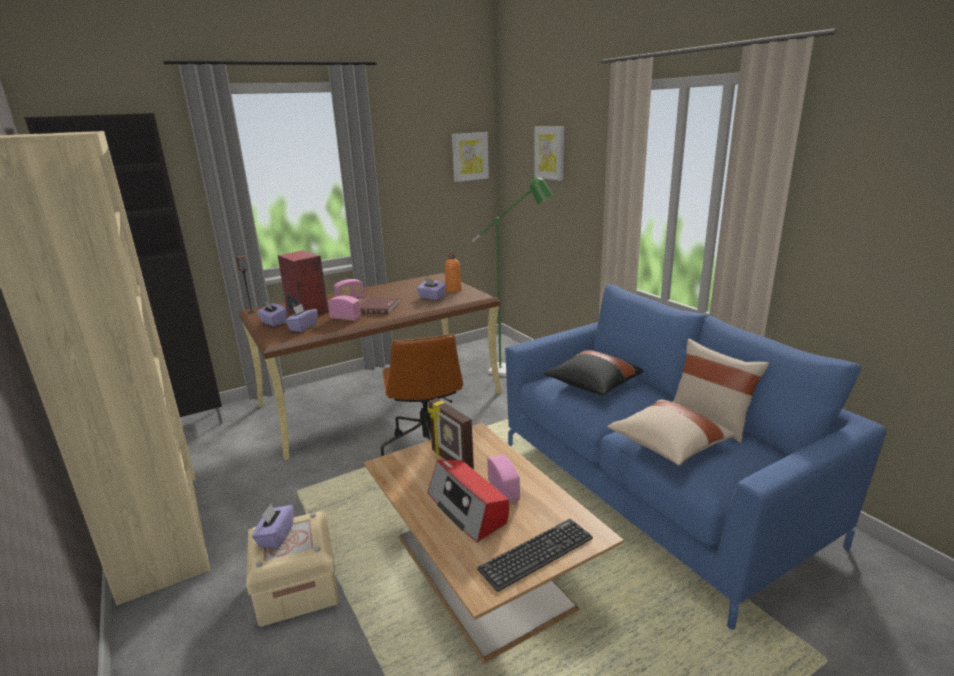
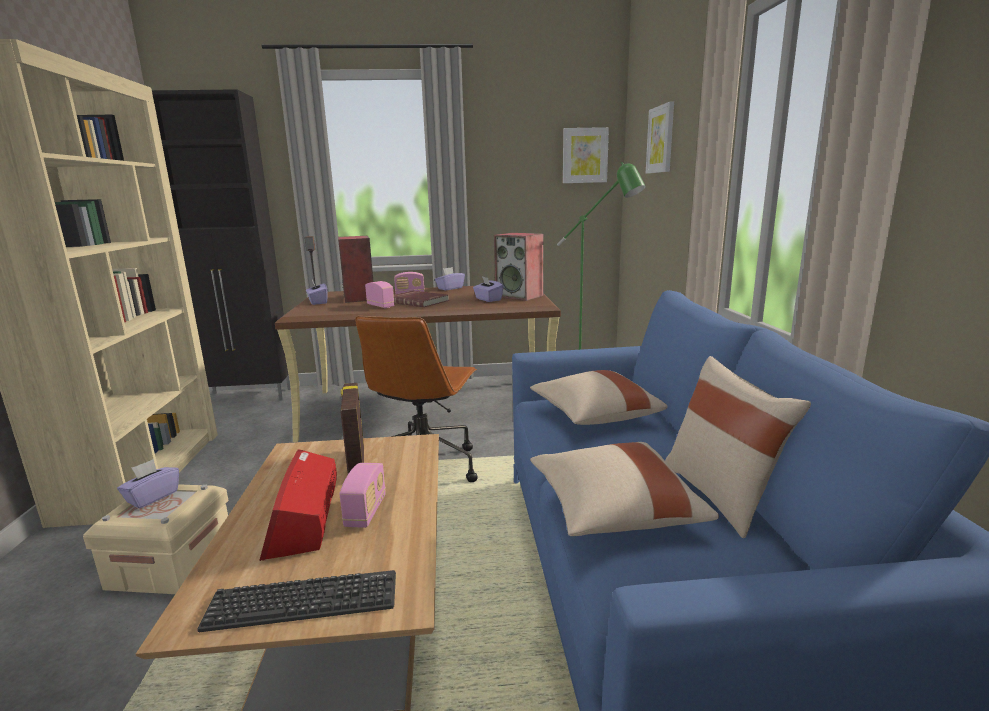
camera: 25 degrees right, 5 degrees down
purple tissue box [285,304,318,332] -> purple tissue box moved to [435,267,465,290]
orange bottle [445,253,462,292] -> speaker [494,233,544,301]
black pillow [544,350,643,396] -> beige pillow [530,370,668,425]

